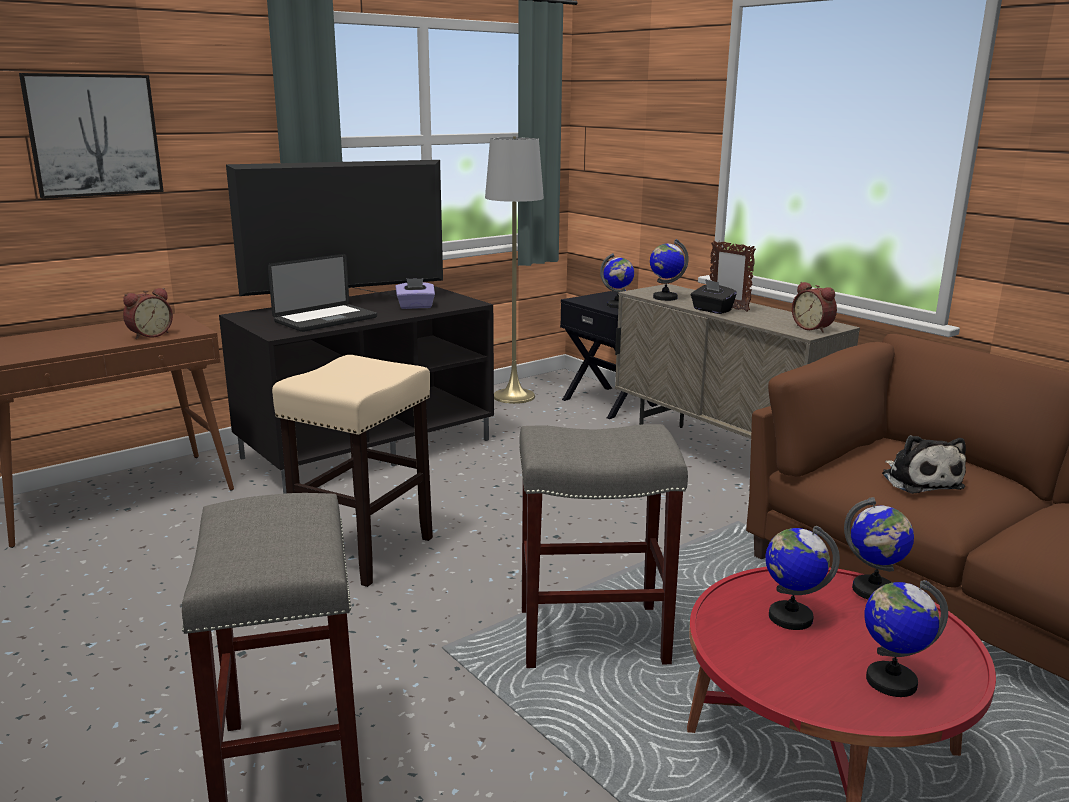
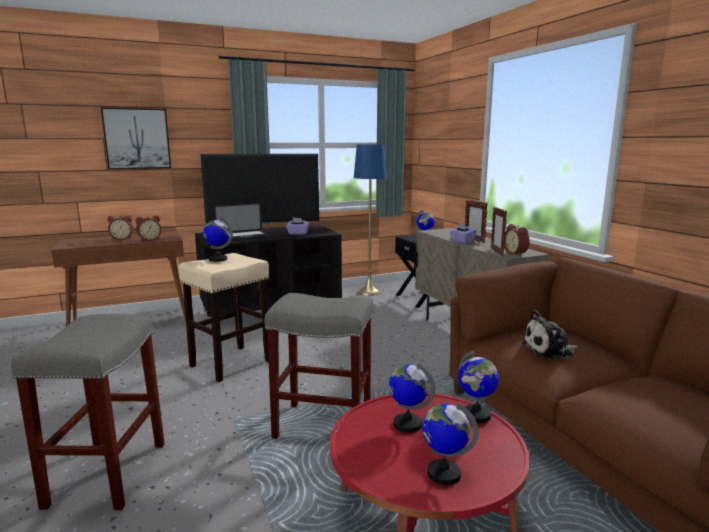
camera: 15 degrees right, 5 degrees down
grey floor lamp [485,136,544,404] -> blue floor lamp [354,143,387,295]
globe [650,239,689,301] -> globe moved to [203,217,233,262]
black tissue box [691,279,737,314] -> purple tissue box [449,223,477,243]
plush toy [882,435,966,494] -> plush toy turned 75 degrees clockwise [521,310,578,360]
none -> alarm clock [108,215,134,240]
none -> picture frame [491,207,507,257]

